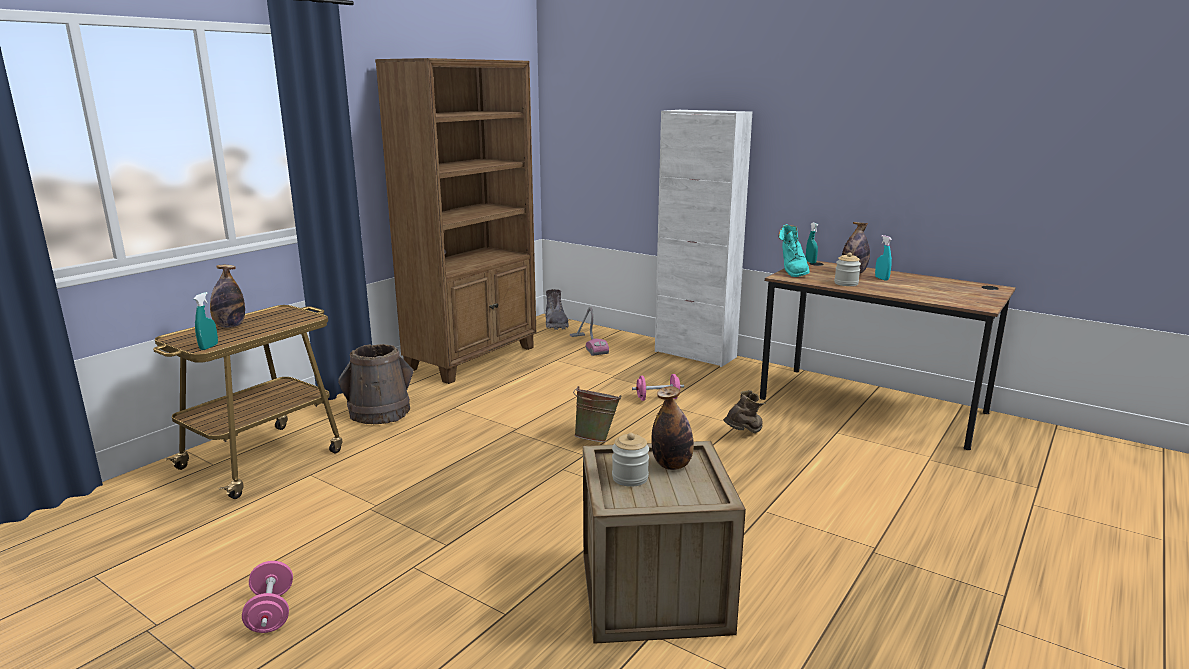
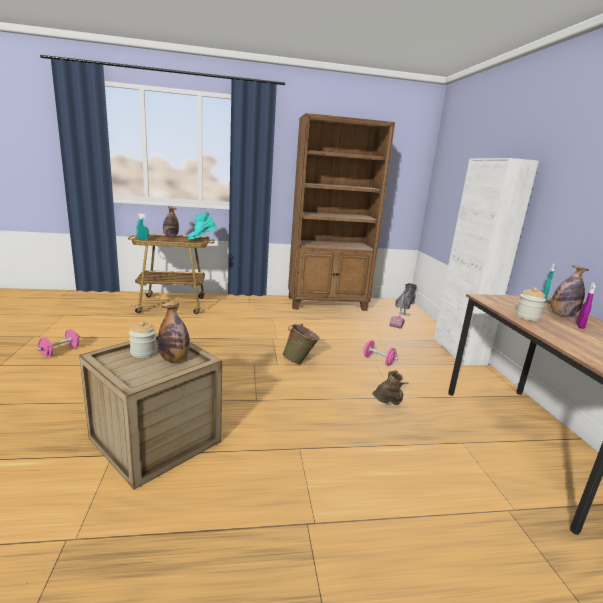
camera: 45 degrees right, 0 degrees up
brown bucket [338,344,414,424] -> none
brown boot [723,390,766,434] -> brown boot turned 45 degrees counterclockwise [372,370,408,405]
turquoise boot [779,224,810,277] -> turquoise boot moved to [188,212,217,240]
turquoise spray bottle [875,235,892,281] -> purple spray bottle [576,282,596,329]

